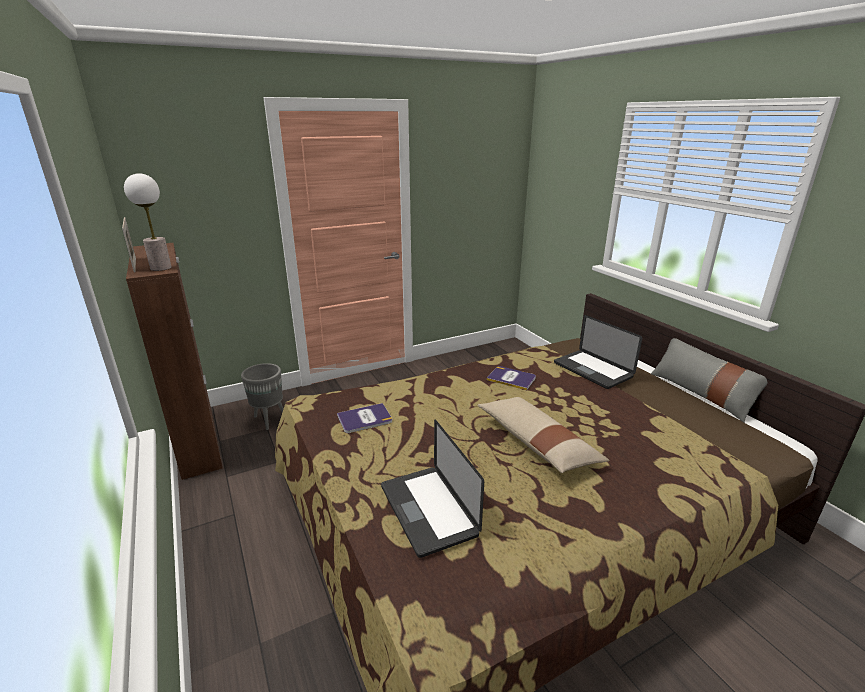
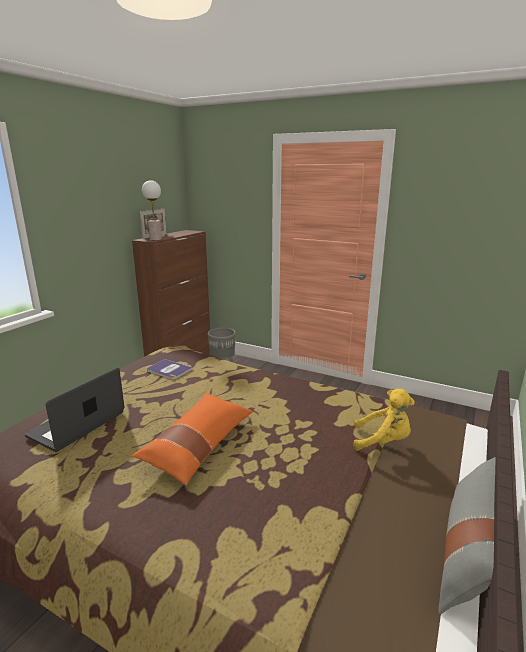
camera: 55 degrees right, 5 degrees down
beige pillow [478,397,609,473] -> orange pillow [131,393,253,485]
book [487,366,536,390] -> none
laptop [554,315,642,389] -> yellow plush toy [353,389,415,451]

